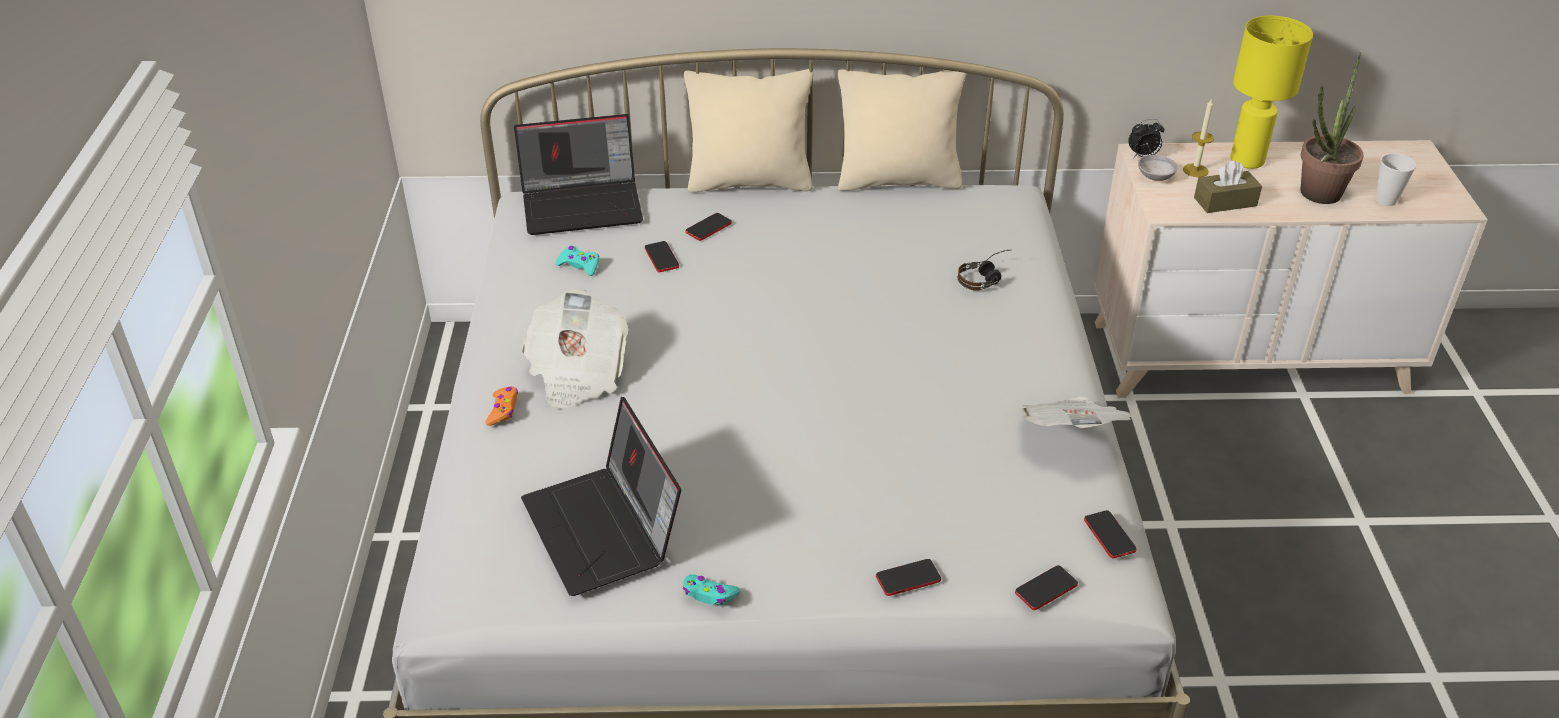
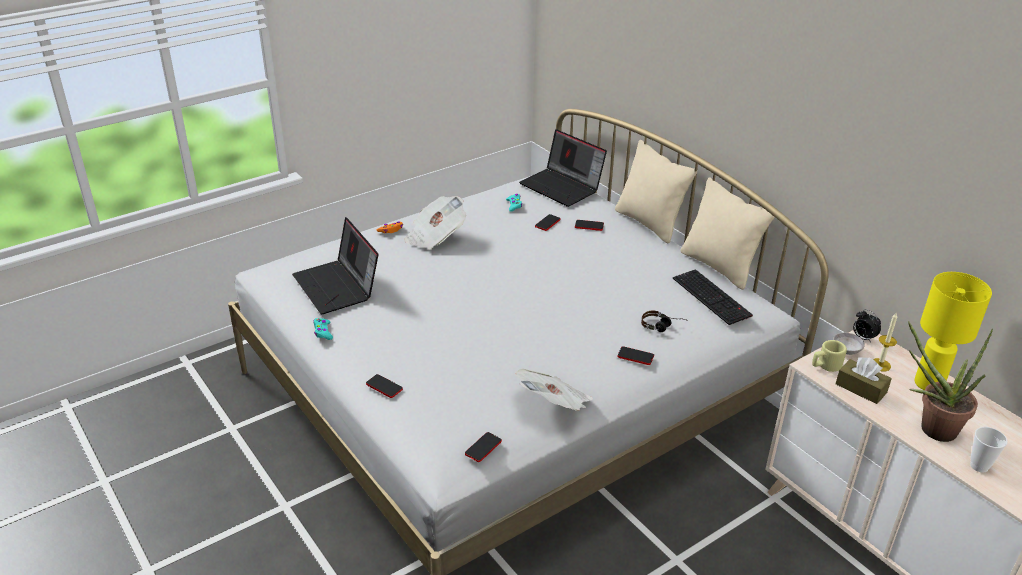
camera: 55 degrees right, 5 degrees down
laptop [521,396,681,596] -> laptop turned 60 degrees counterclockwise [292,217,379,314]
phone [1015,565,1078,610] -> phone moved to [617,346,654,365]
none -> keyboard [673,269,753,325]
none -> beige mug [812,340,847,372]

